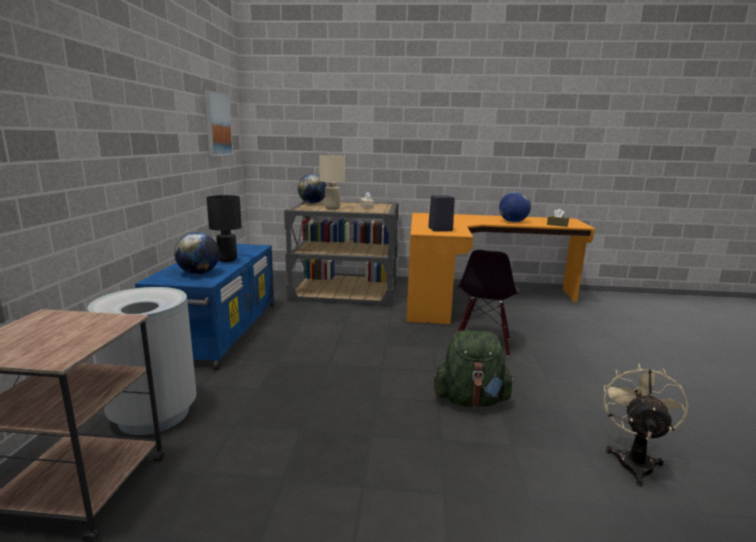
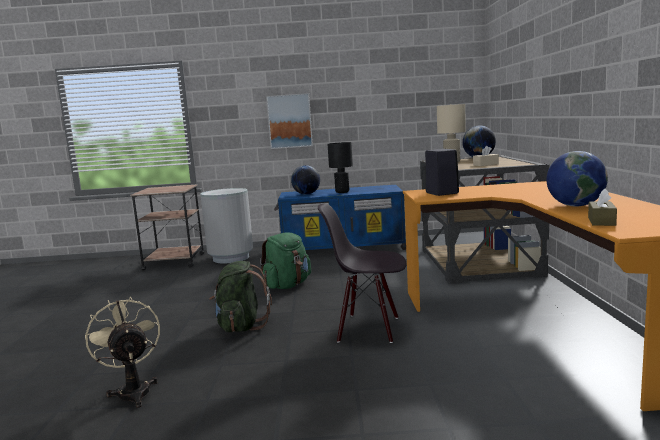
camera: 85 degrees right, 5 degrees down
picture [204,90,233,156] -> picture moved to [266,93,313,149]
beige fan [604,363,688,486] -> beige fan turned 135 degrees counterclockwise [85,297,160,408]
none -> green backpack [260,232,311,289]

